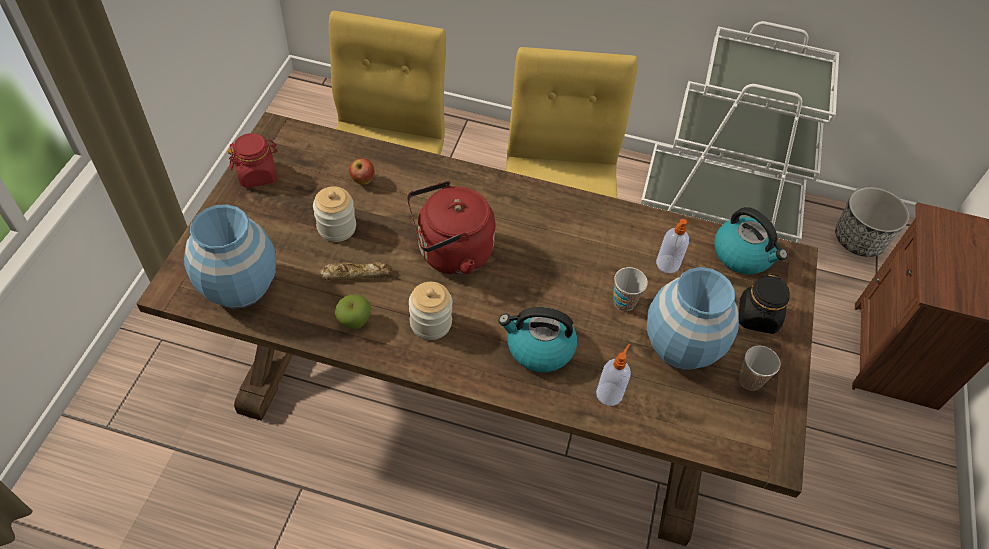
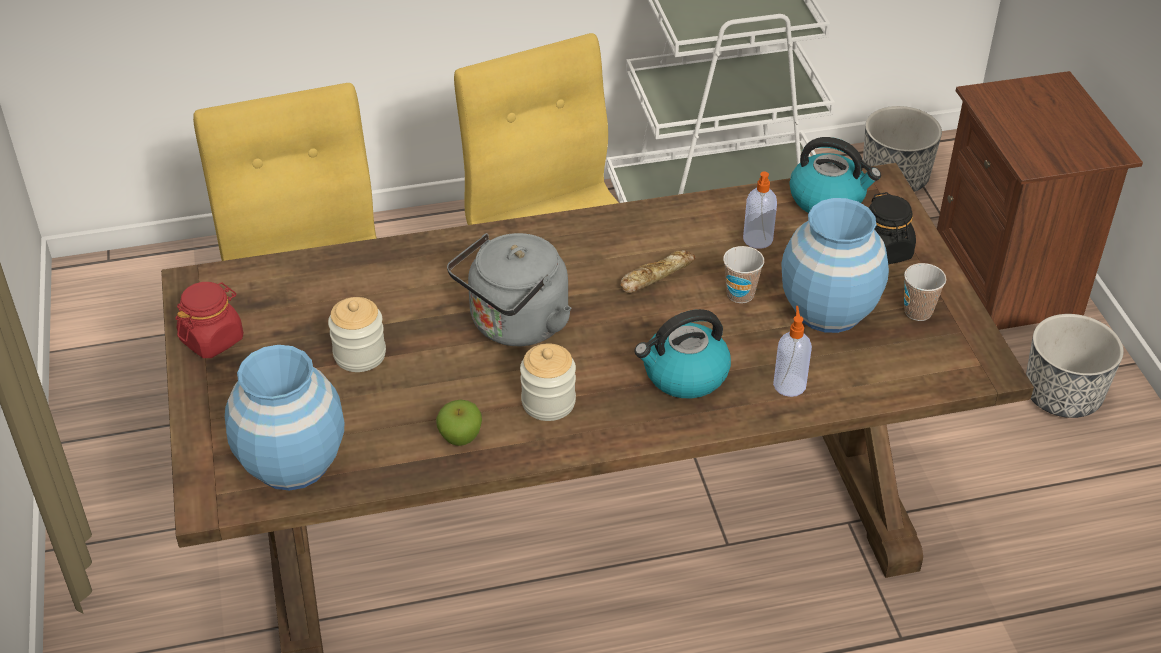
camera: 25 degrees left, 10 degrees down
bread [319,262,392,281] -> bread moved to [620,250,695,293]
apple [349,158,375,185] -> none
red kettle [407,181,495,275] -> grey kettle [447,233,571,346]
none -> planter [1026,314,1124,418]

